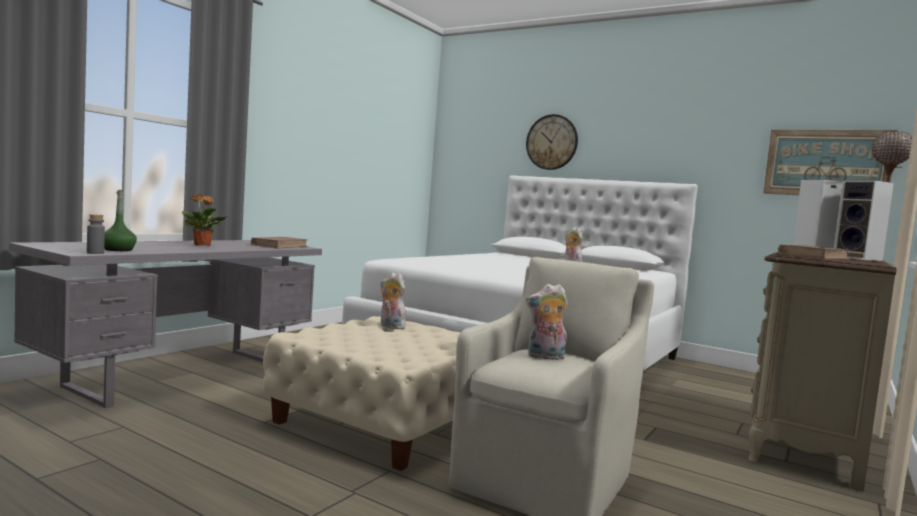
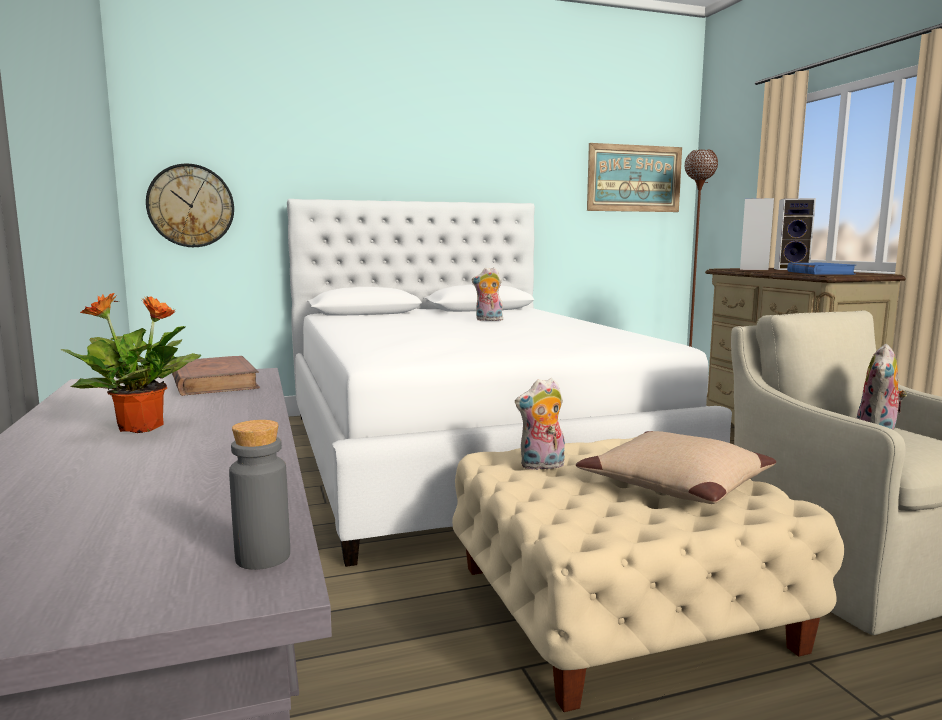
camera: 50 degrees left, 5 degrees up
green bottle [104,190,137,251] -> none
wall clock [526,114,578,170] -> wall clock moved to [146,164,234,247]
brown book [778,245,850,260] -> blue book [787,263,856,275]
none -> beige pillow [576,431,776,504]

